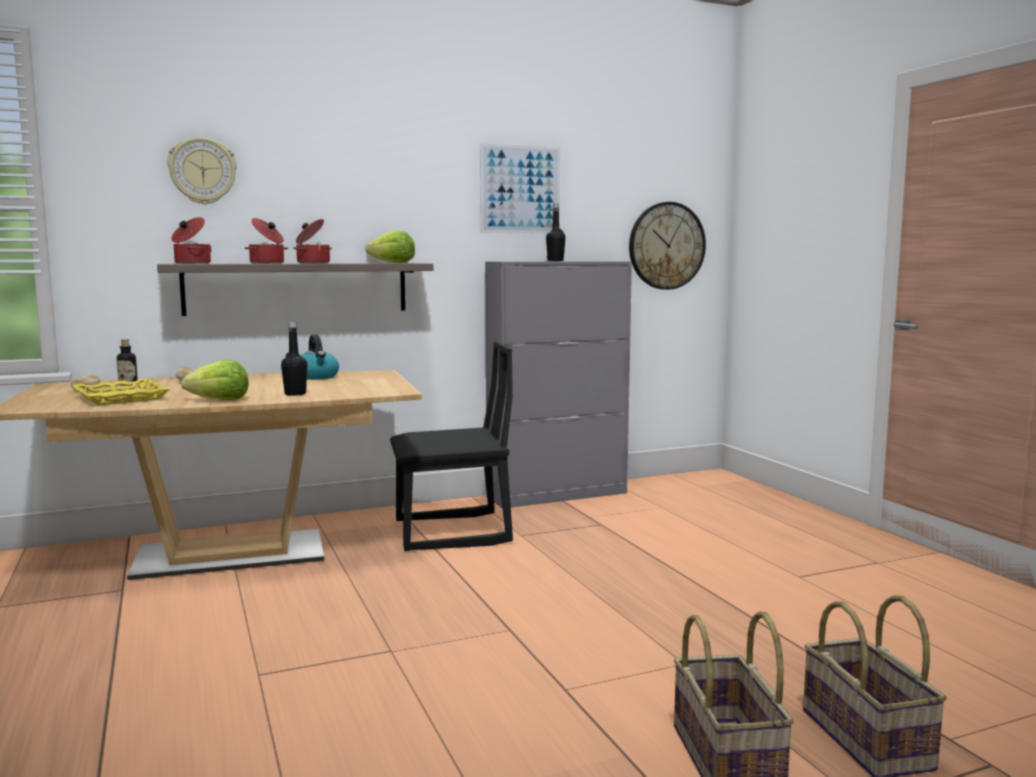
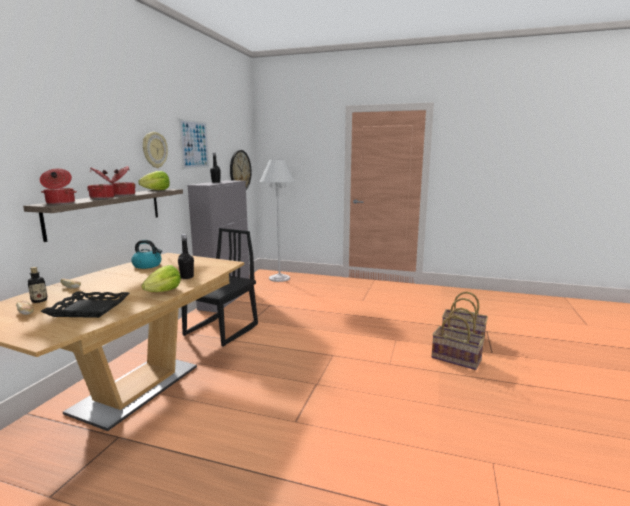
camera: 50 degrees left, 5 degrees up
yellow tray [72,378,170,405] -> black tray [40,292,130,318]
wall clock [167,137,237,205] -> wall clock moved to [143,132,168,168]
none -> white floor lamp [260,160,295,282]

